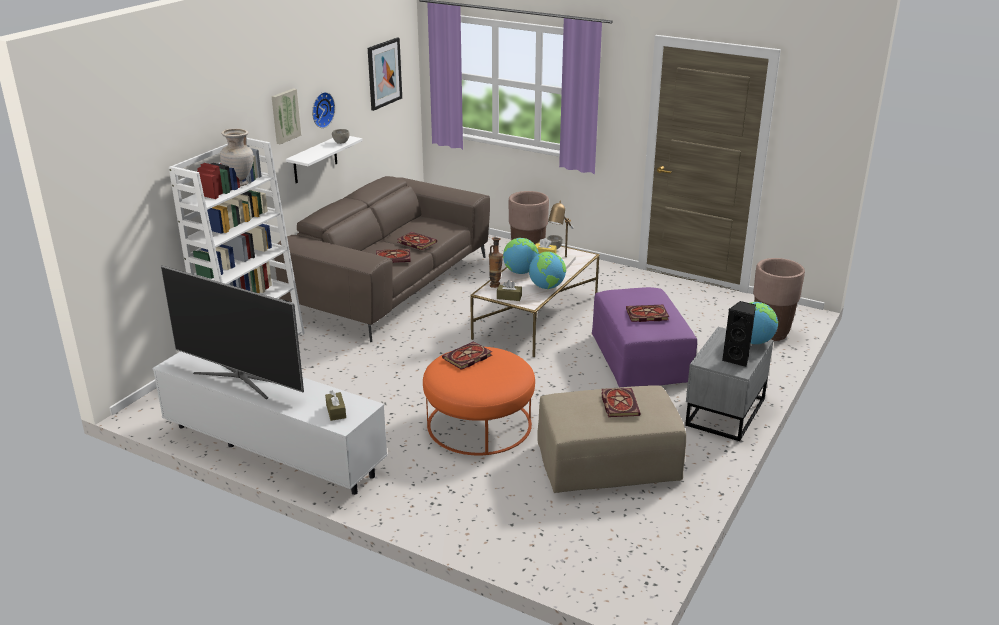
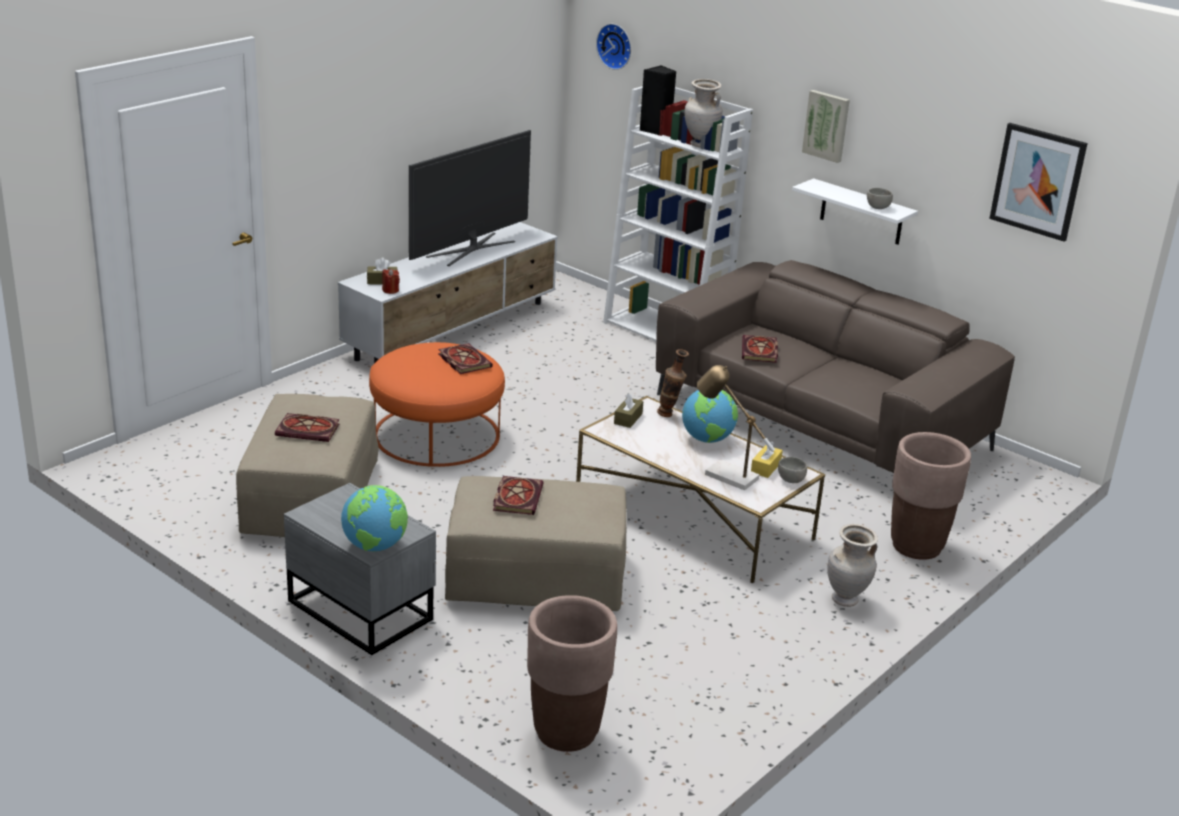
camera: 100 degrees right, 0 degrees up
wall clock [312,92,335,128] -> wall clock moved to [596,24,631,70]
book [398,232,437,250] -> none
globe [529,252,566,289] -> none
purple ottoman [592,287,697,387] -> beige ottoman [445,476,627,611]
black speaker [722,301,756,367] -> black speaker moved to [640,65,676,135]
none -> red candle [382,268,400,294]
none -> beige vase [827,524,878,607]

